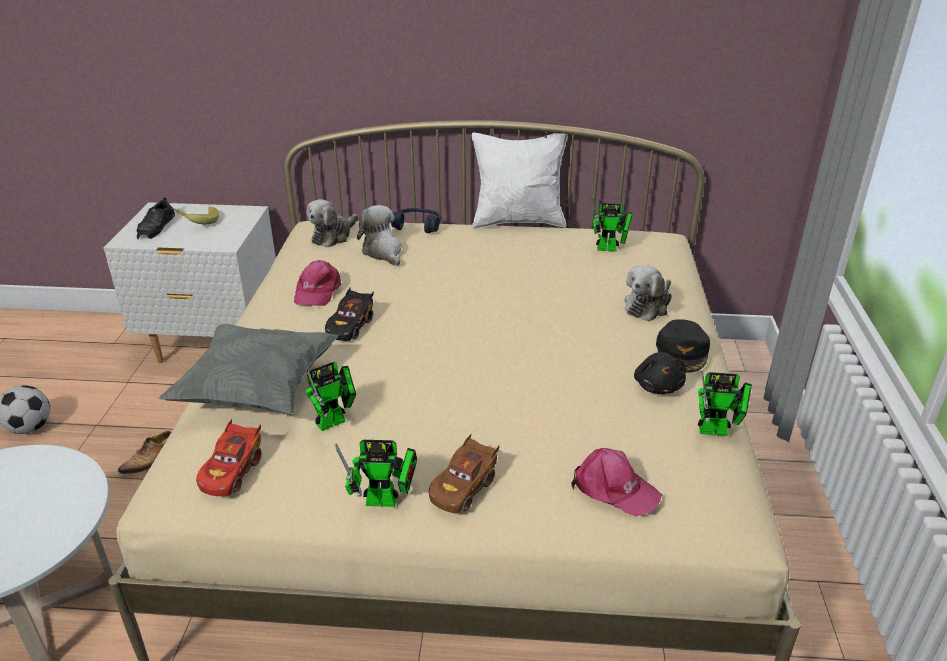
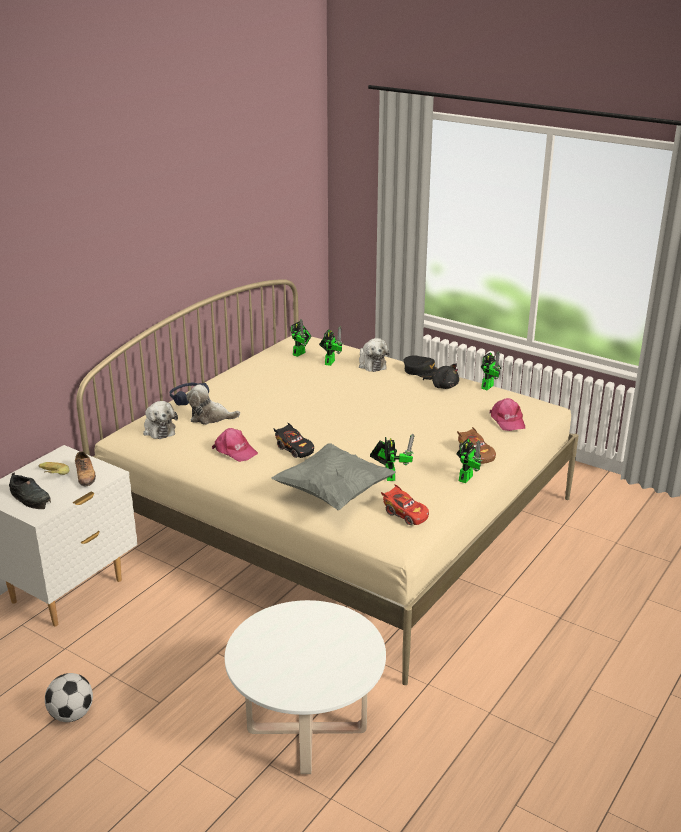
camera: 60 degrees left, 5 degrees down
shoe [118,431,171,474] -> shoe moved to [75,451,96,486]
white pillow [472,132,568,229] -> none
pink cap [571,448,662,516] -> pink cap turned 105 degrees clockwise [490,398,525,431]
none -> toy robot [319,327,343,366]

